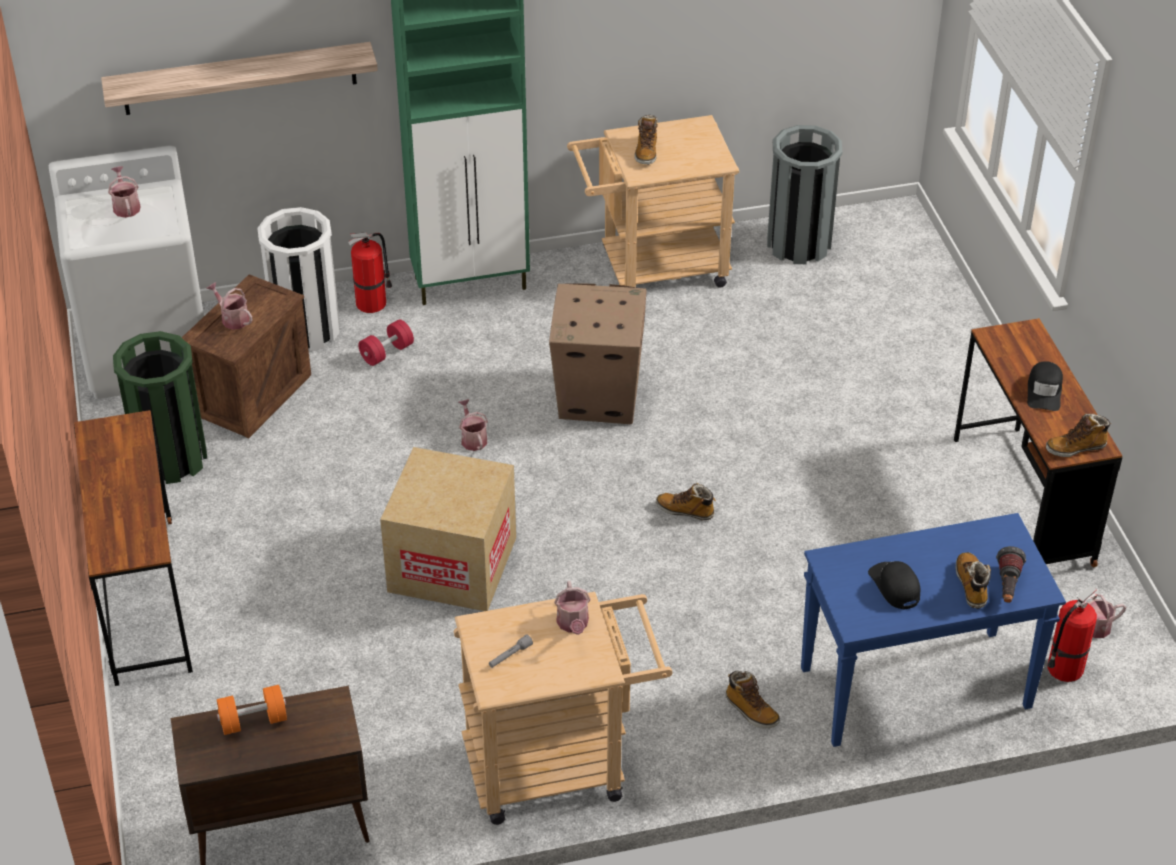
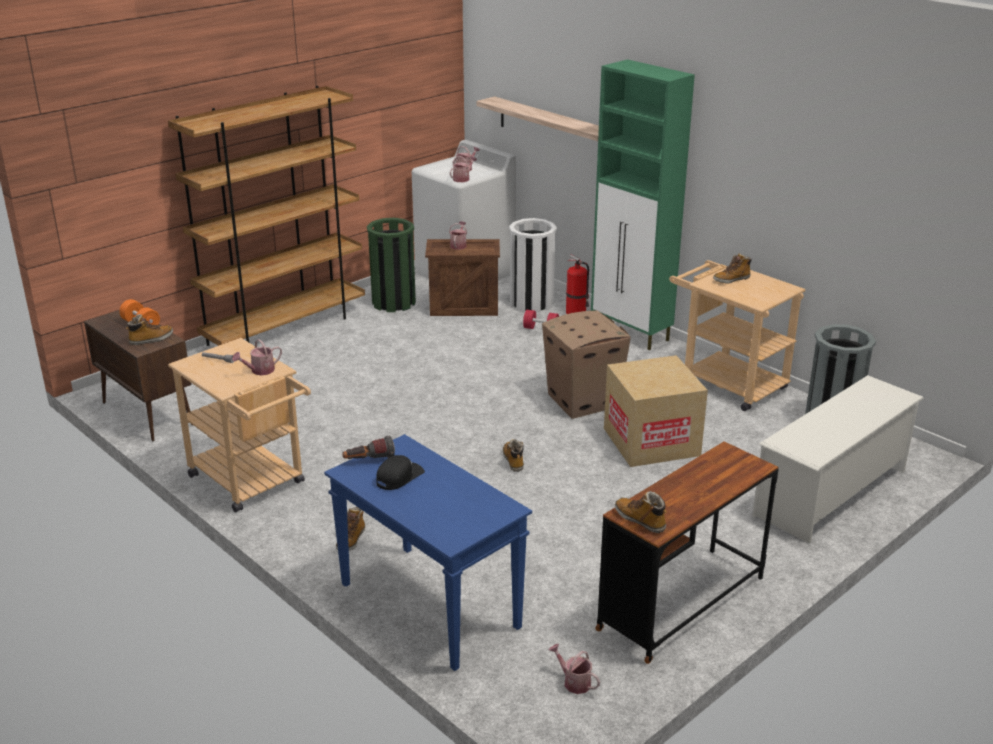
camera: 60 degrees right, 15 degrees down
brown desk [74,410,193,686] -> brown bookcase [168,86,365,346]
cardboard box [380,447,516,611] -> cardboard box moved to [604,355,708,467]
watering can [459,399,488,451] -> watering can moved to [450,156,477,182]
boot [956,552,991,609] -> boot moved to [126,314,173,345]
flashlight [996,546,1026,603] -> flashlight moved to [342,436,395,459]
black cap [1027,361,1063,411] -> none
fire extinguisher [1047,585,1098,682] -> none
none -> white shoe rack [752,375,924,543]

